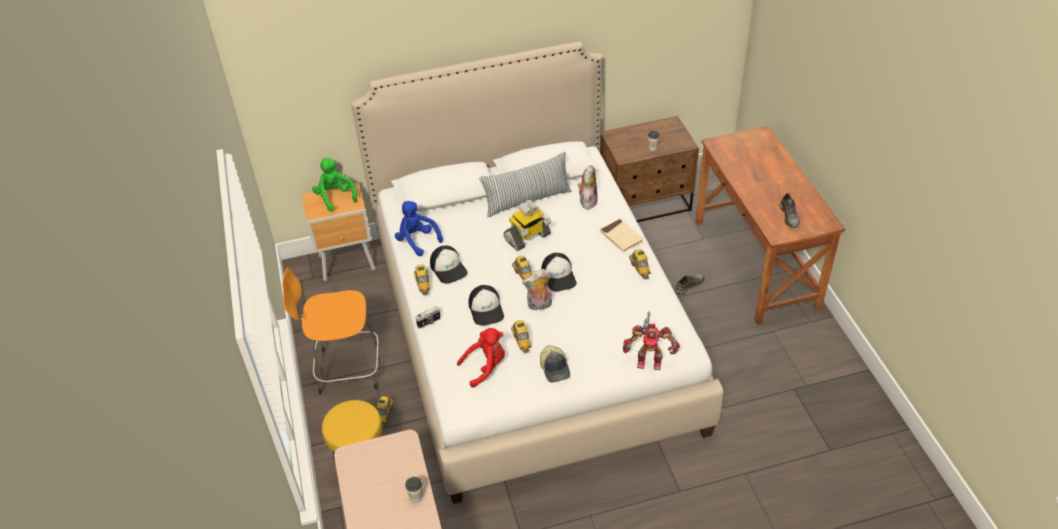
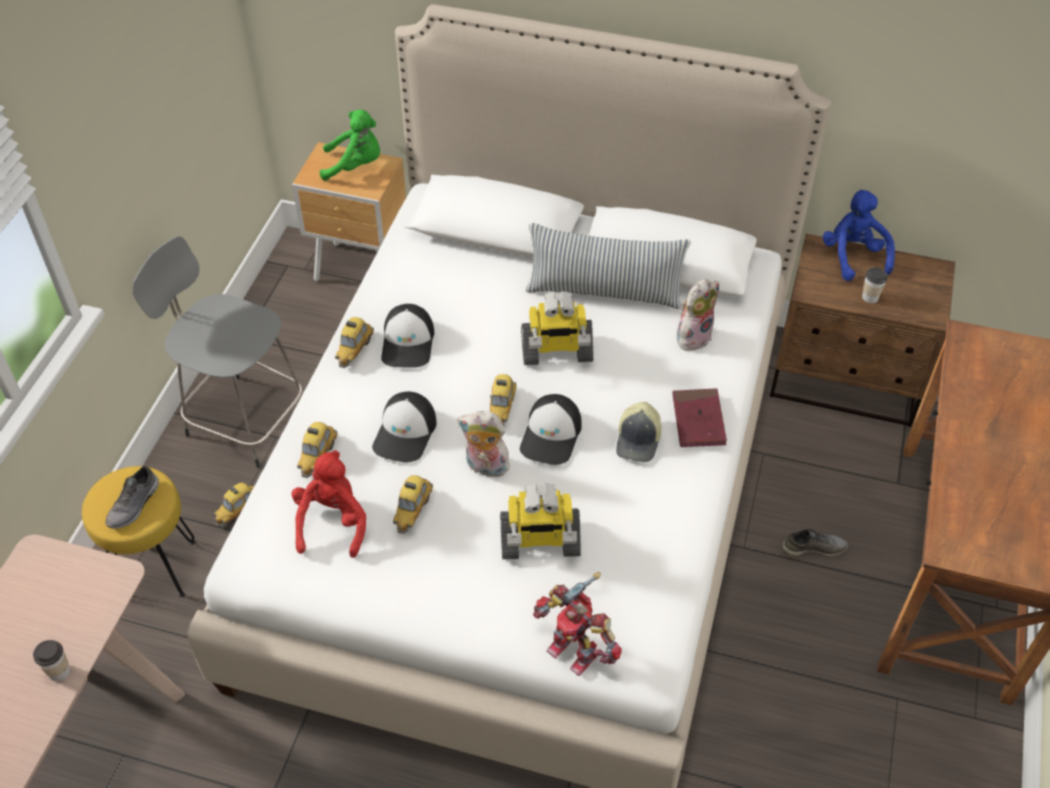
camera: 30 degrees right, 5 degrees up
orange stool [282,267,379,395] -> grey stool [132,236,303,468]
green plush toy [312,158,357,212] -> green plush toy turned 90 degrees clockwise [320,110,380,181]
blue plush toy [395,201,443,256] -> blue plush toy moved to [822,189,895,281]
camera [415,306,441,329] -> none
red plush toy [457,328,505,388] -> red plush toy turned 90 degrees counterclockwise [292,450,366,558]
cap [540,345,570,383] -> cap moved to [616,402,661,462]
beige book [600,219,644,252] -> red book [672,388,727,447]
toy car [629,249,651,279] -> toy car moved to [297,422,337,478]
grey shoe [780,193,800,228] -> grey shoe moved to [105,466,159,529]
none -> toy robot [500,483,581,559]

